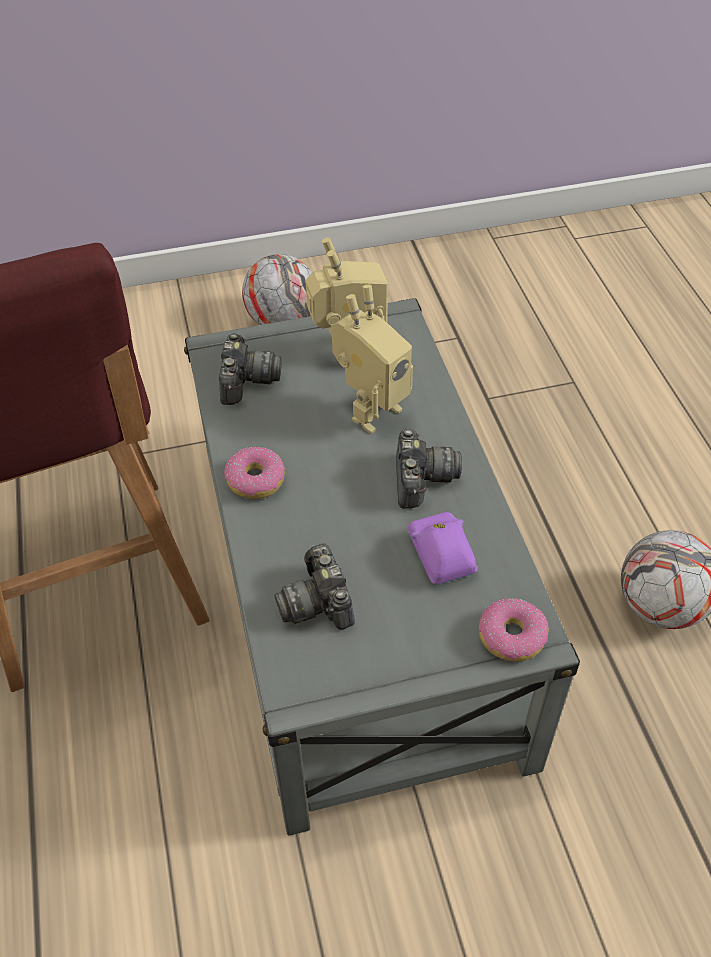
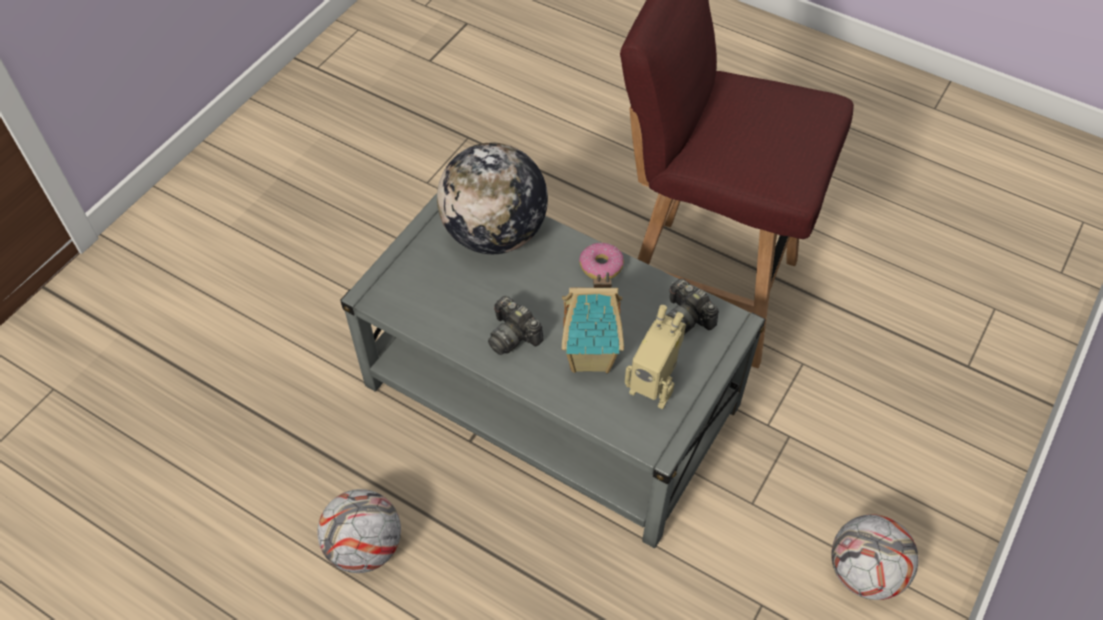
camera: 135 degrees right, 5 degrees up
camera [274,544,355,630] -> globe [437,143,548,254]
toy robot [332,285,413,434] -> toy house [562,272,624,373]
purple toy car [408,512,478,585] -> none
donut [479,598,549,661] -> none

